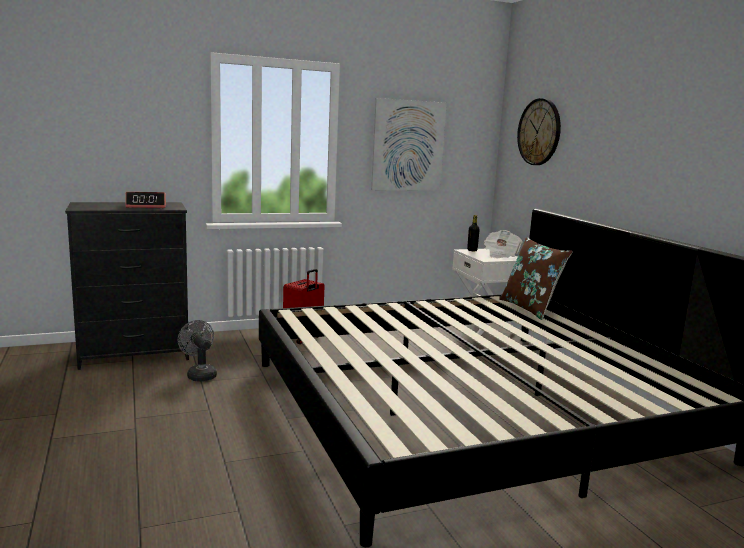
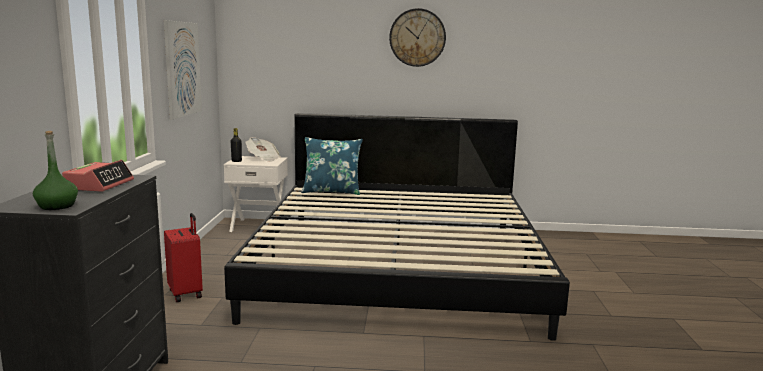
camera: 65 degrees left, 0 degrees up
grey fan [178,320,217,382] -> none
brown pillow [499,237,573,320] -> blue pillow [301,137,363,195]
wall clock [517,98,561,165] -> wall clock moved to [389,8,446,67]
none -> green bottle [33,131,78,210]

